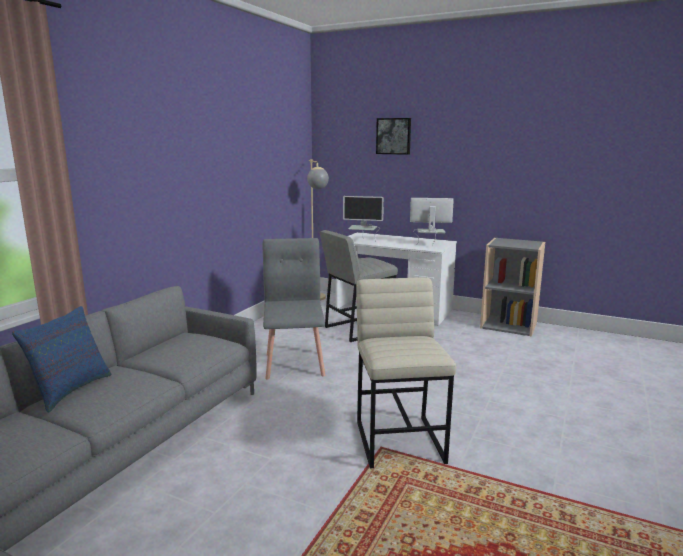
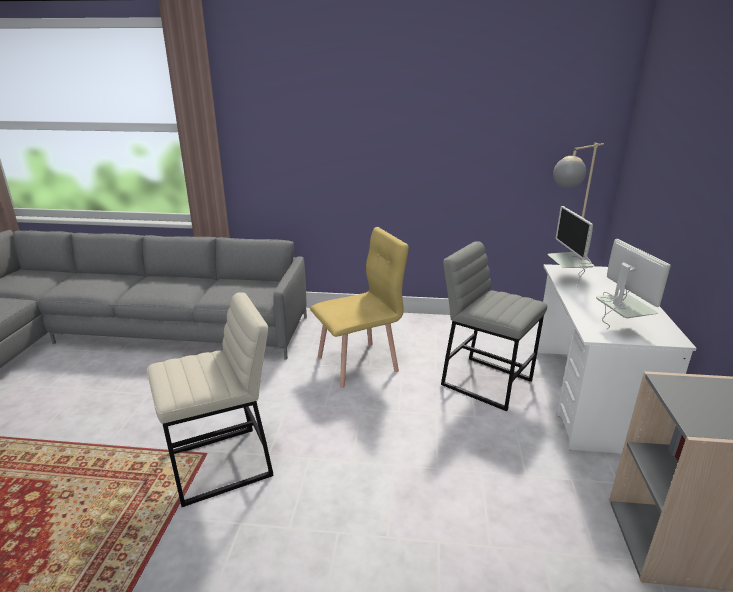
camera: 70 degrees right, 10 degrees up
blue pillow [12,306,111,412] -> none
grey chair [263,238,325,380] -> yellow chair [310,227,409,388]
picture [376,118,411,155] -> none

